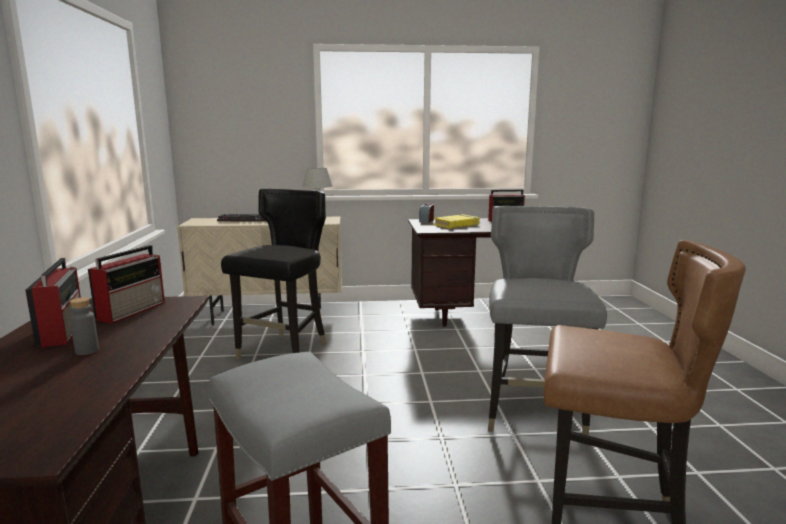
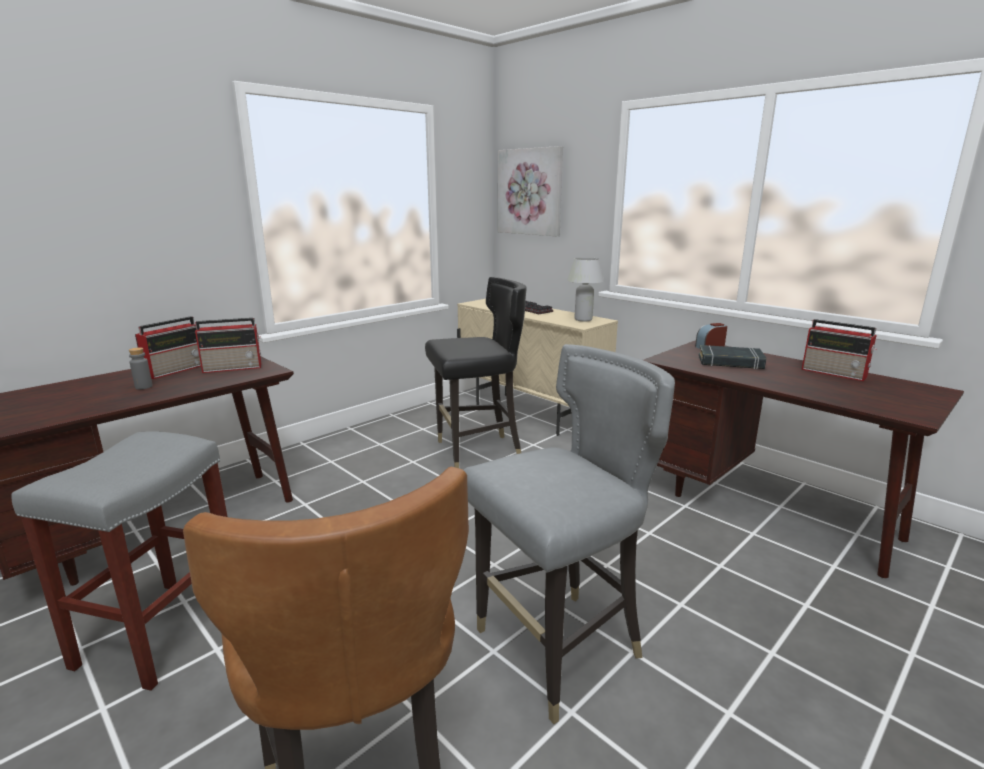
camera: 50 degrees right, 5 degrees up
yellow book [434,214,479,228] -> black book [699,345,767,369]
none -> picture [498,146,563,236]

